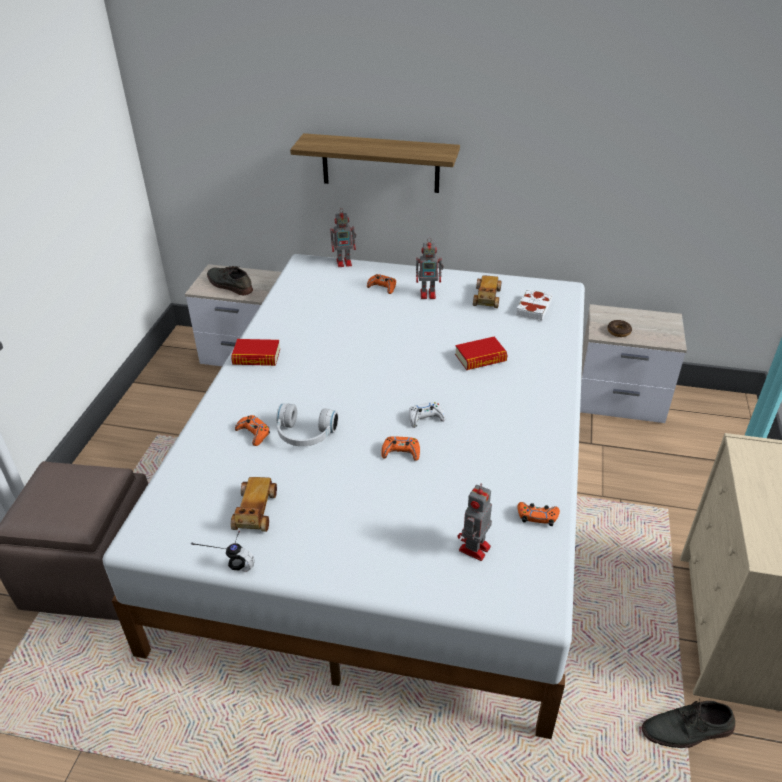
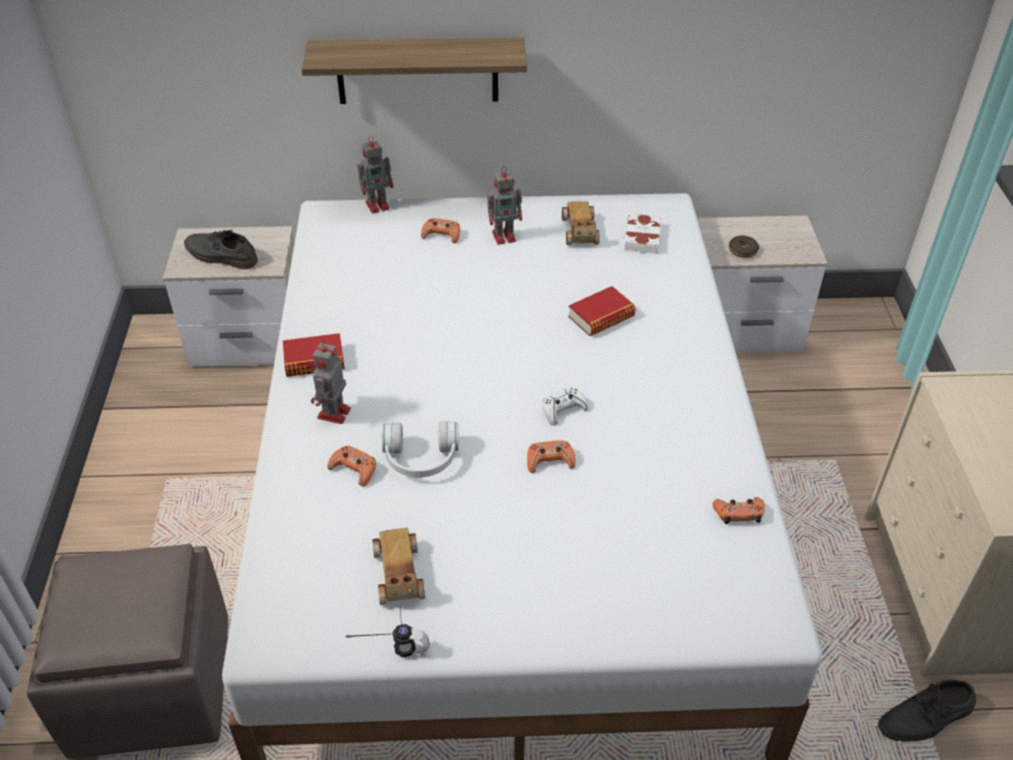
camera: 15 degrees left, 5 degrees up
toy robot [458,483,492,561] -> toy robot moved to [311,340,351,424]

